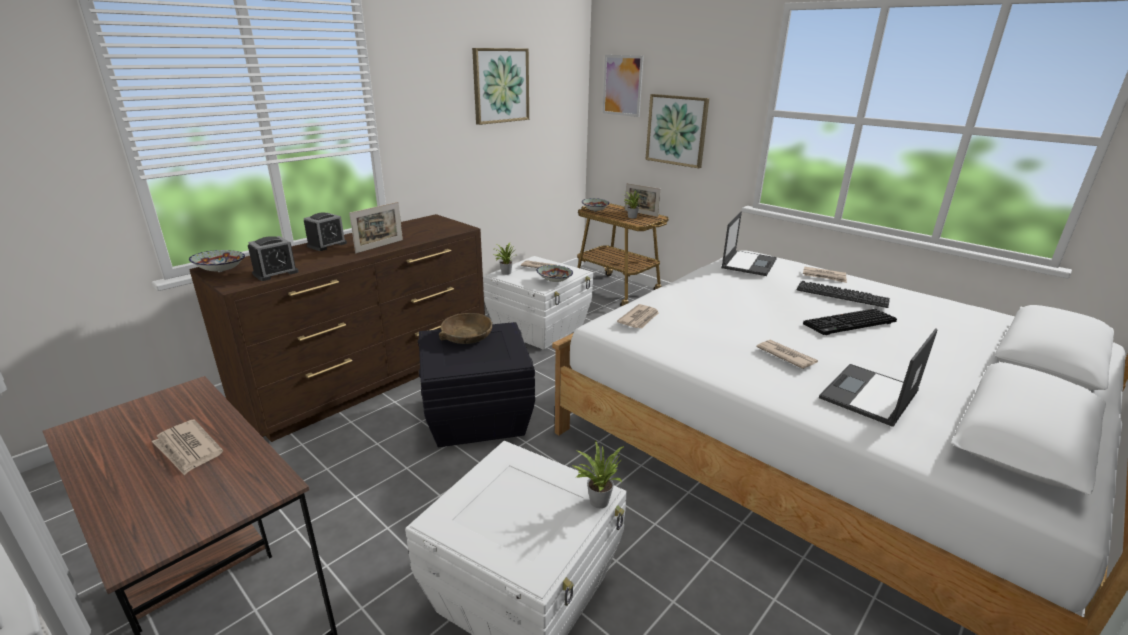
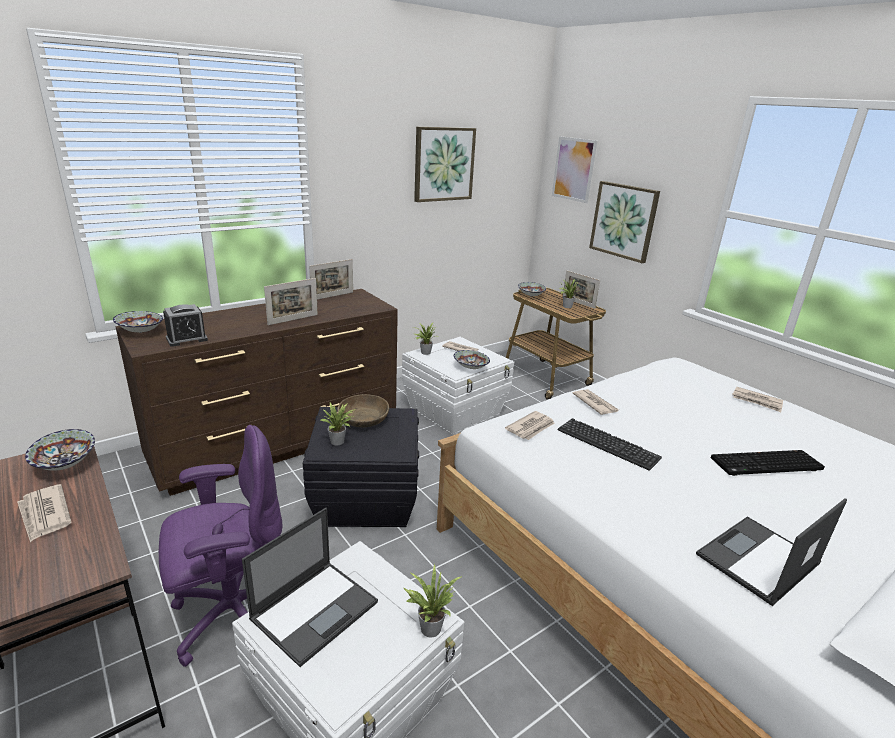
camera: 10 degrees right, 0 degrees up
alarm clock [304,213,347,251] -> none
laptop [721,212,777,276] -> laptop moved to [242,508,378,667]
newspaper [756,340,818,369] -> newspaper moved to [573,389,619,415]
keyboard [796,281,890,308] -> keyboard moved to [558,418,662,471]
none -> bowl [25,429,95,471]
none -> purple office chair [159,425,282,667]
none -> picture frame [309,259,353,300]
none -> potted plant [321,403,356,445]

